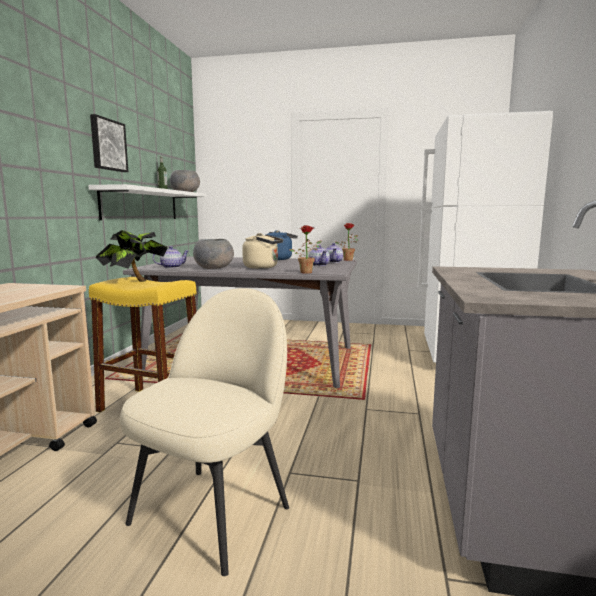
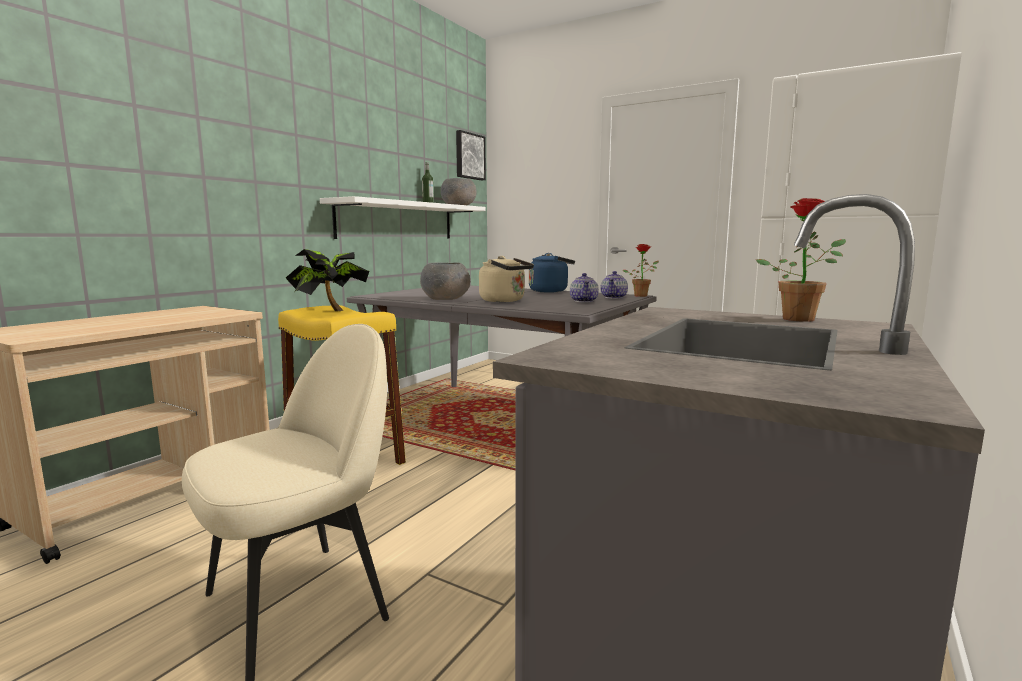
camera: 20 degrees right, 0 degrees up
picture [90,114,128,172] -> picture moved to [456,130,486,180]
teapot [153,246,188,268] -> none
potted plant [289,225,322,274] -> potted plant moved to [756,198,846,322]

